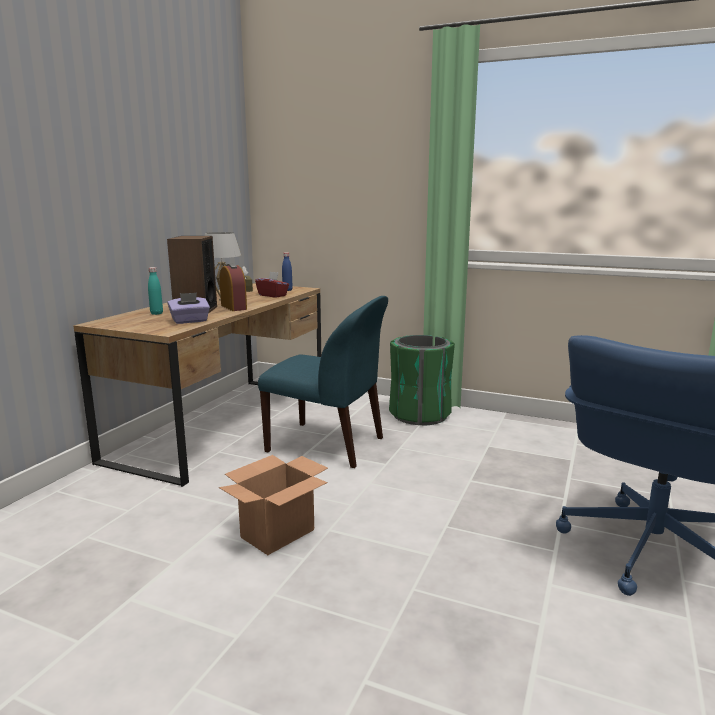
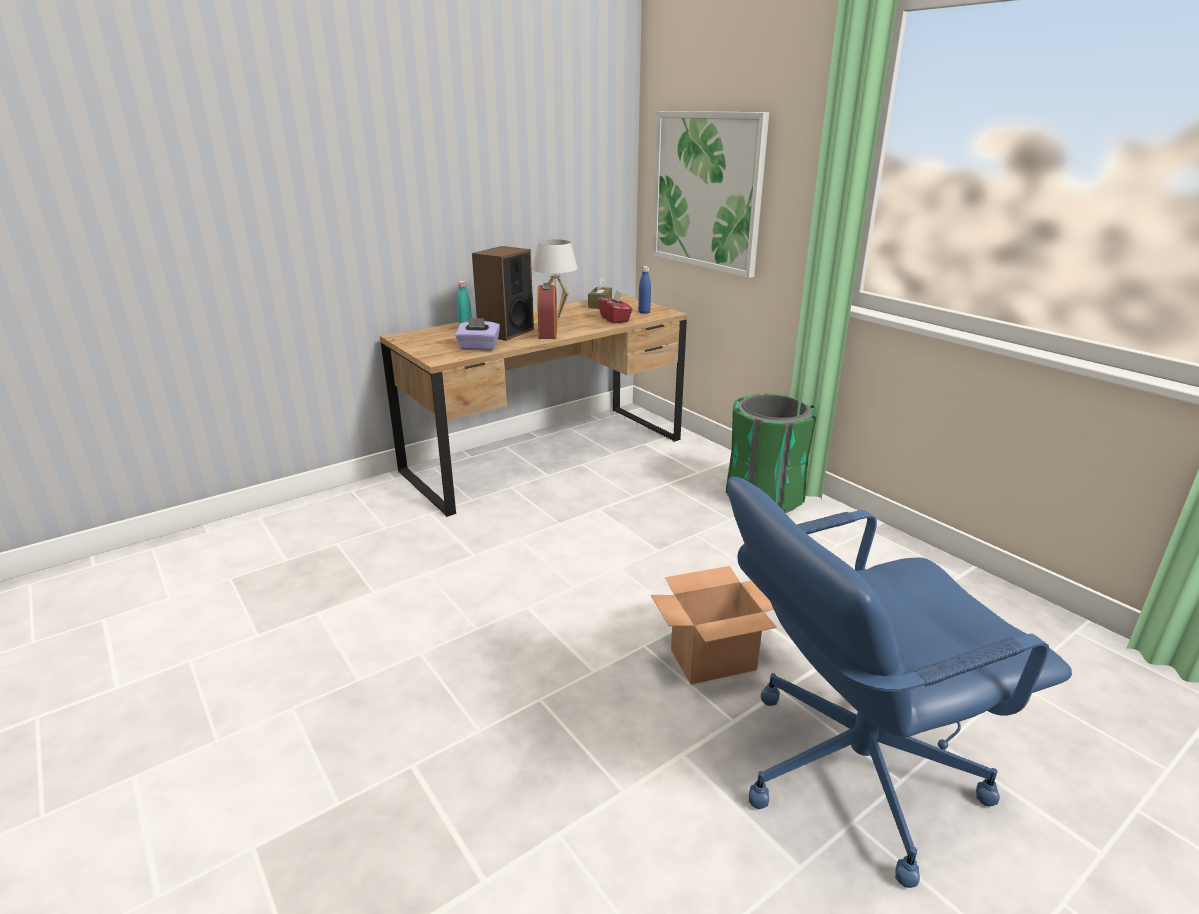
camera: 30 degrees right, 10 degrees up
cardboard box [219,455,328,555] -> cardboard box moved to [651,566,777,685]
blue chair [258,296,388,468] -> none
none -> picture [652,111,769,278]

